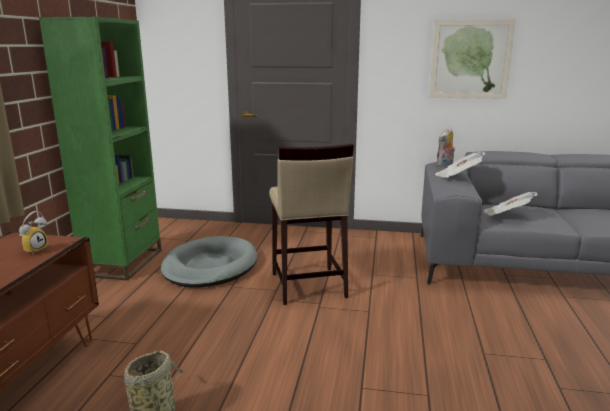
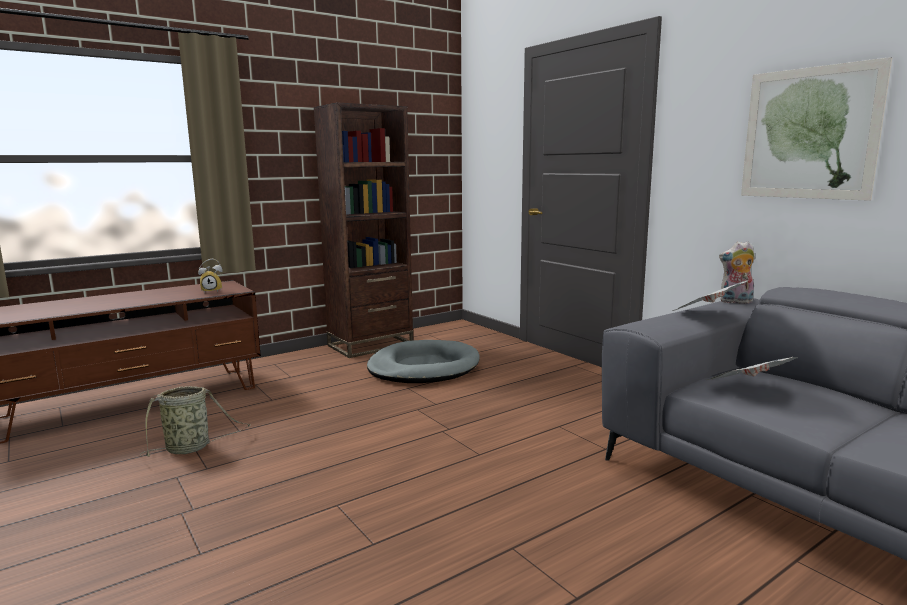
camera: 45 degrees right, 5 degrees down
green bookcase [39,16,161,281] -> brown bookcase [314,102,413,358]
beige stool [269,144,354,305] -> none

